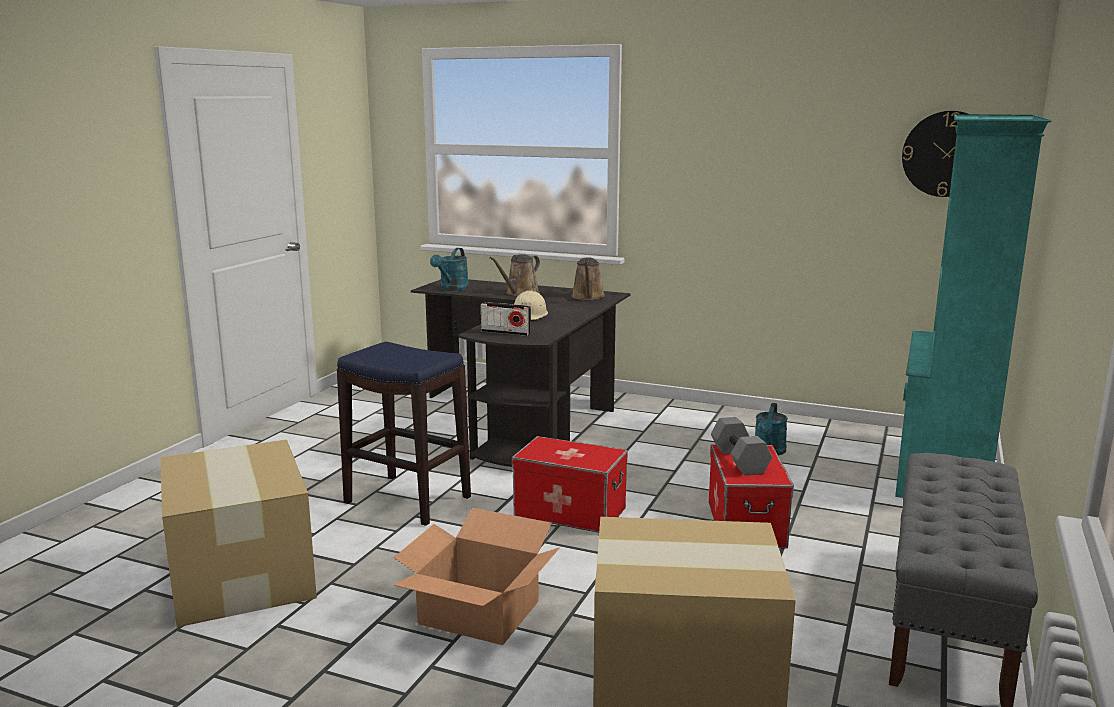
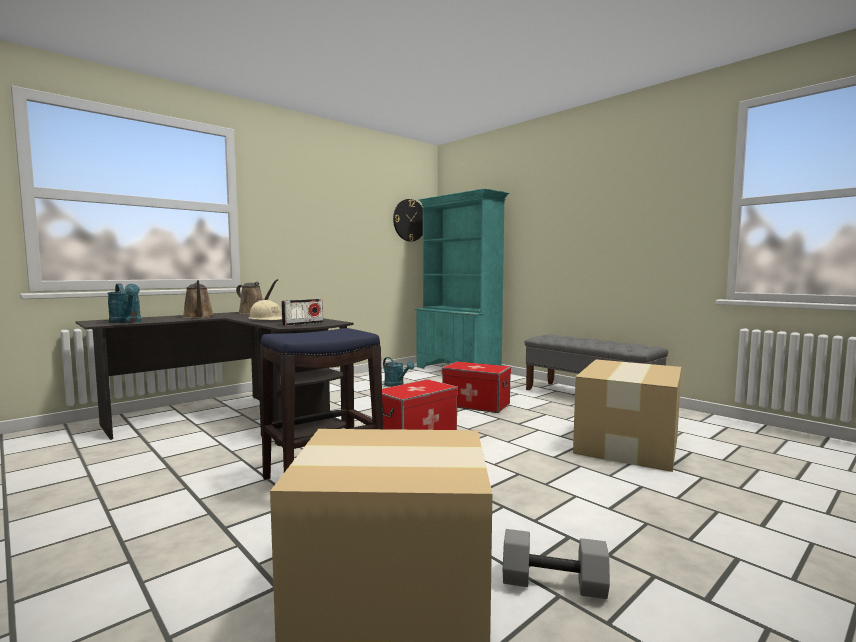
camera: 65 degrees left, 10 degrees down
cardboard box [393,508,560,645] -> none
grey dumbbell [711,417,772,476] -> grey dumbbell moved to [503,529,610,599]

